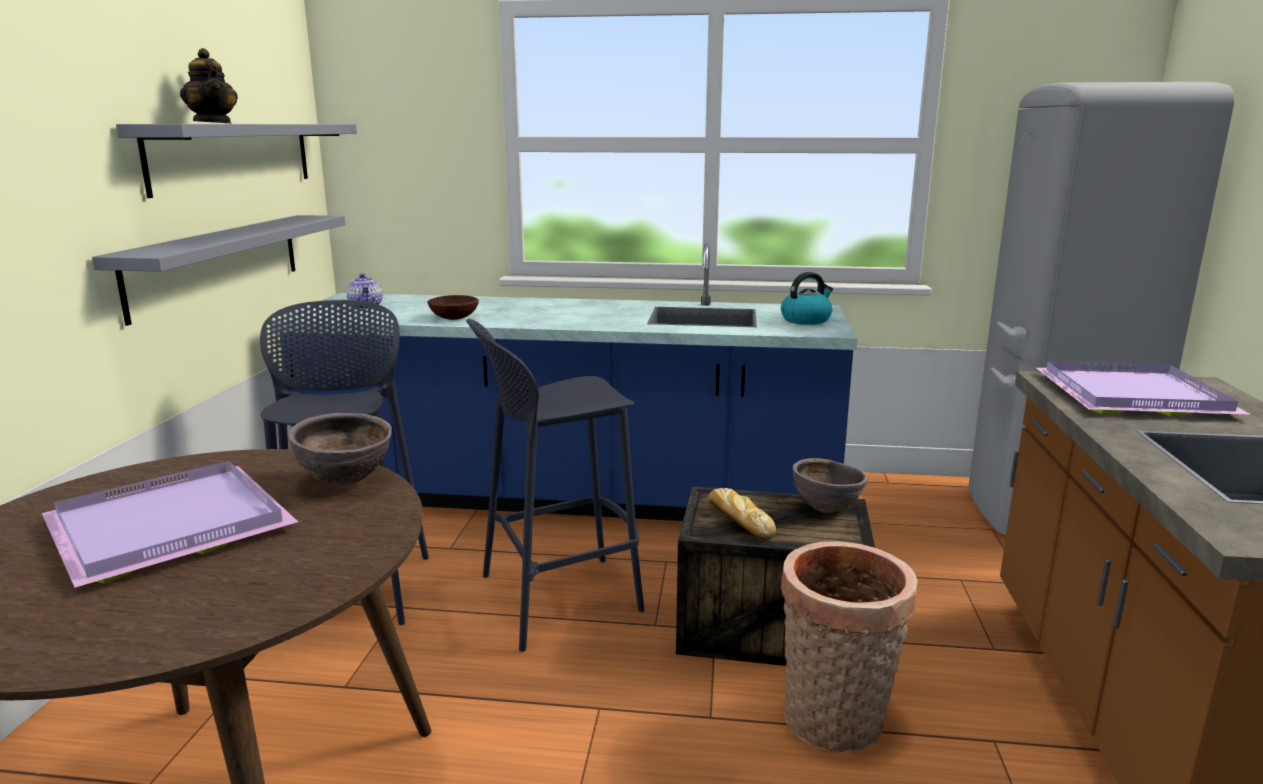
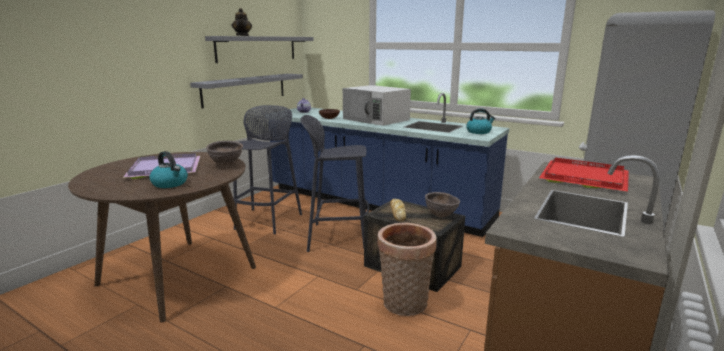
camera: 25 degrees right, 0 degrees up
purple tray [1036,361,1251,416] -> red tray [539,157,629,192]
none -> kettle [150,151,188,188]
none -> white microwave [343,85,411,126]

